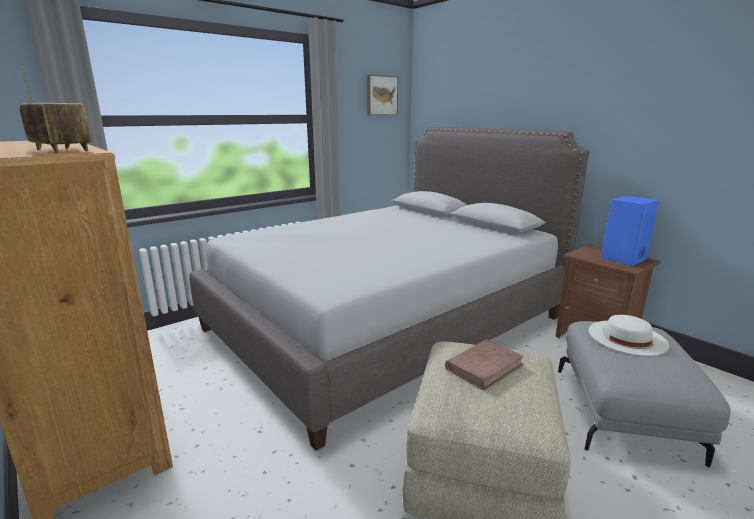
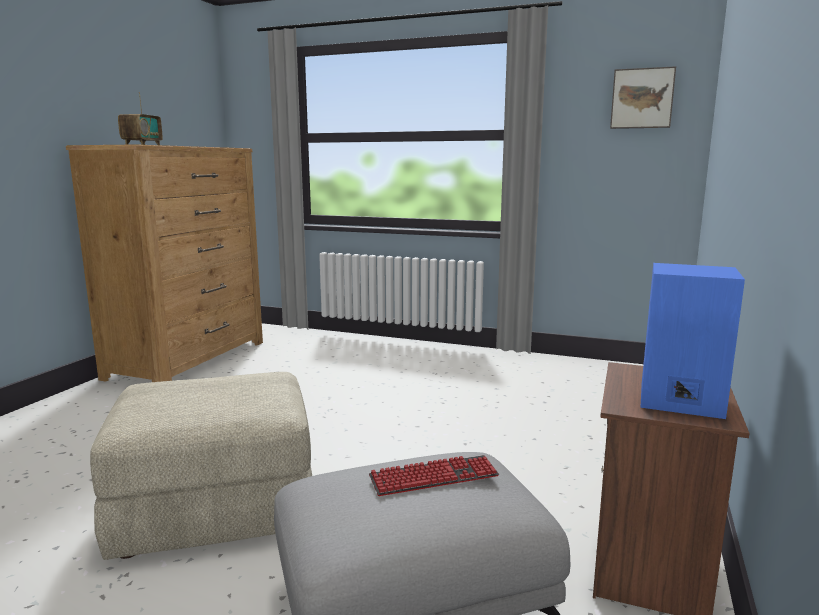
camera: 60 degrees right, 5 degrees down
grey bed [189,127,589,451] -> none
brown book [445,339,524,391] -> none
white hat [588,315,669,356] -> keyboard [369,455,499,496]

